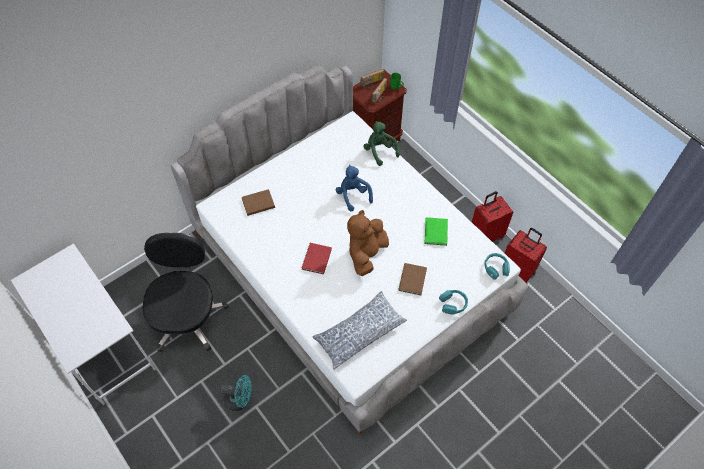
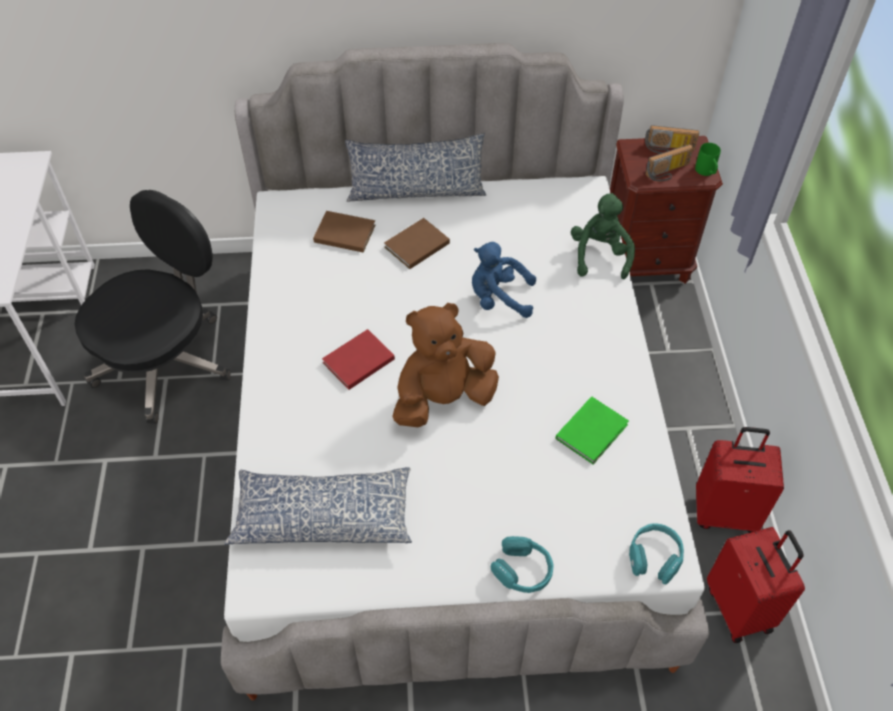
camera: 35 degrees right, 5 degrees down
turquoise fan [221,375,252,411] -> none
blue plush toy [336,165,373,211] -> blue plush toy turned 90 degrees counterclockwise [472,242,536,318]
brown book [398,263,427,295] -> brown book moved to [384,218,450,269]
none -> pillow [345,134,486,202]

